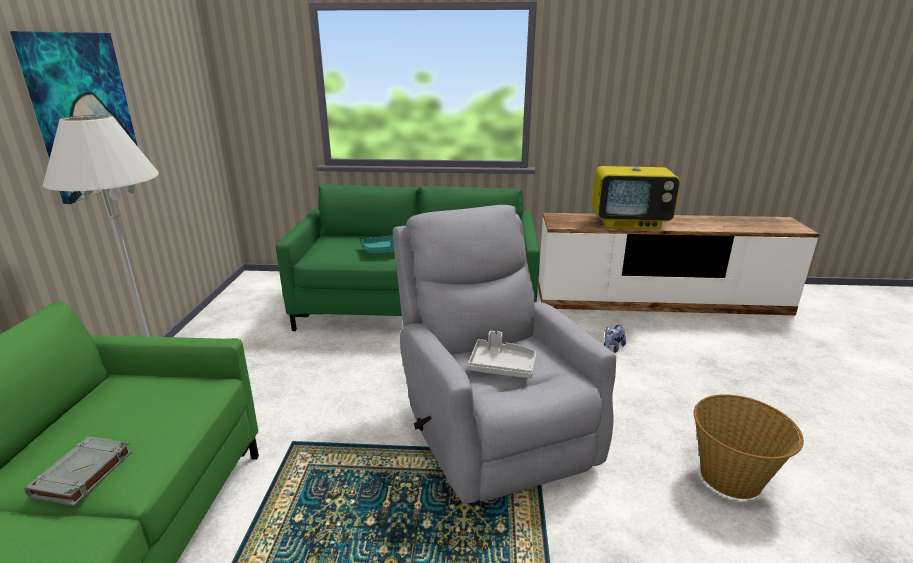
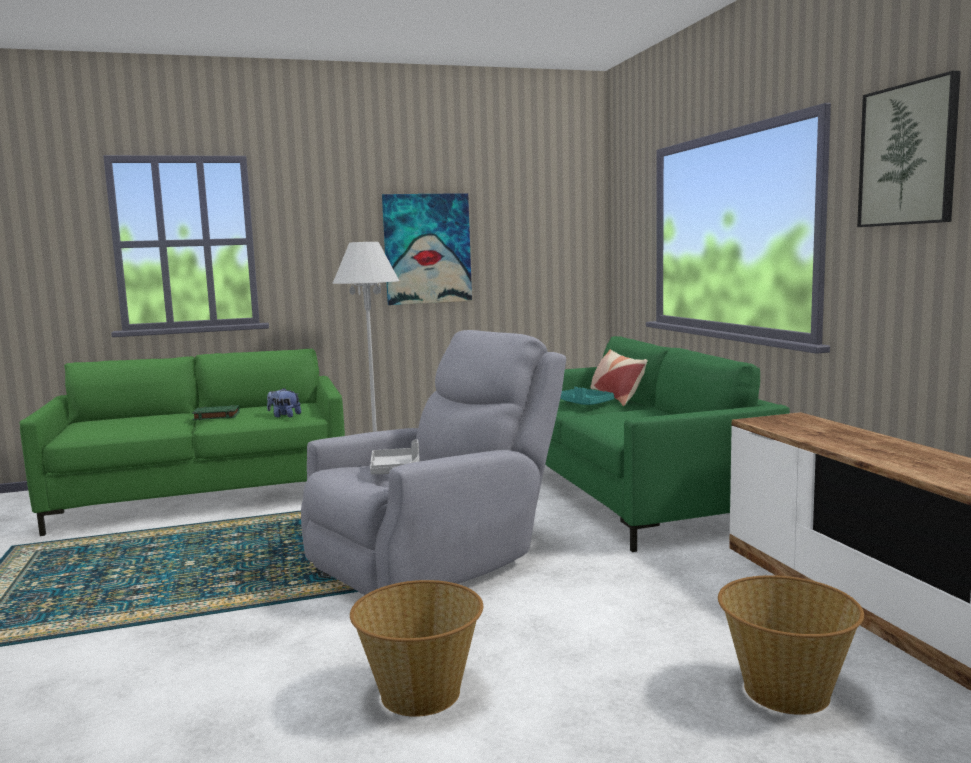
camera: 70 degrees right, 15 degrees down
grey book [24,436,132,506] -> green book [192,405,240,420]
television [592,136,680,229] -> none
plush toy [604,324,626,353] -> plush toy moved to [267,388,301,417]
none -> pillow [590,349,648,406]
none -> basket [718,575,864,715]
none -> picture [857,71,961,227]

